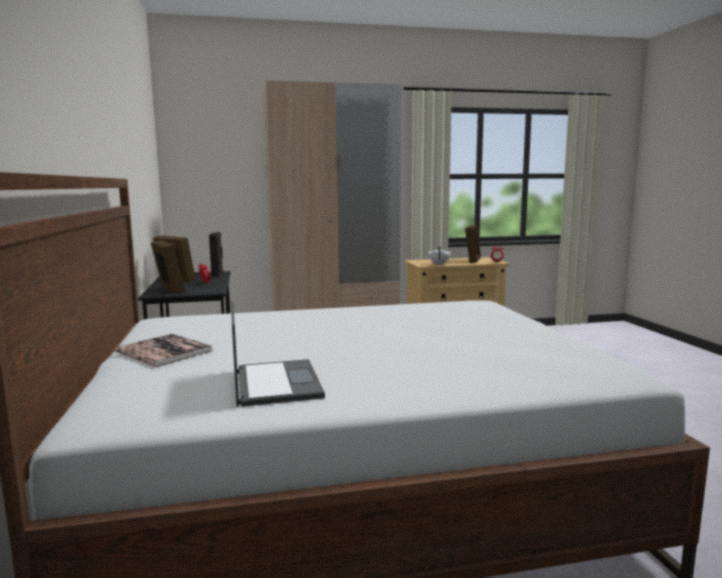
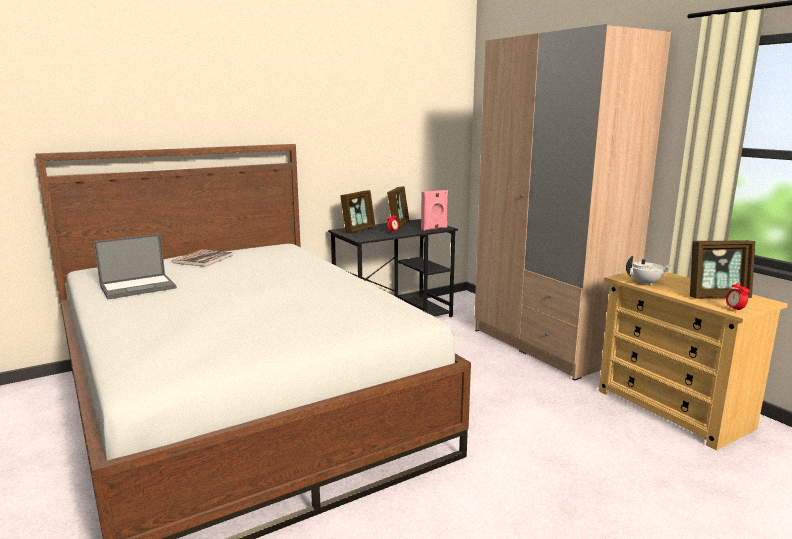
camera: 70 degrees right, 5 degrees up
black speaker [209,232,223,277] -> pink speaker [421,190,448,231]

